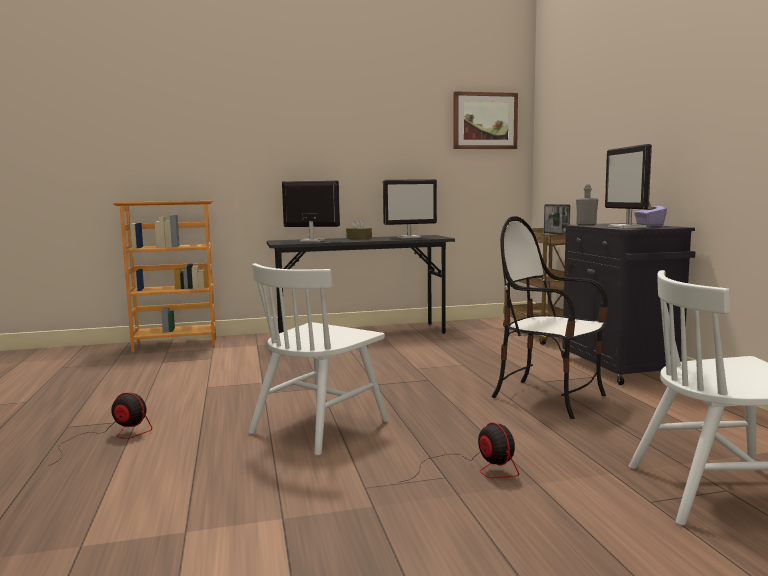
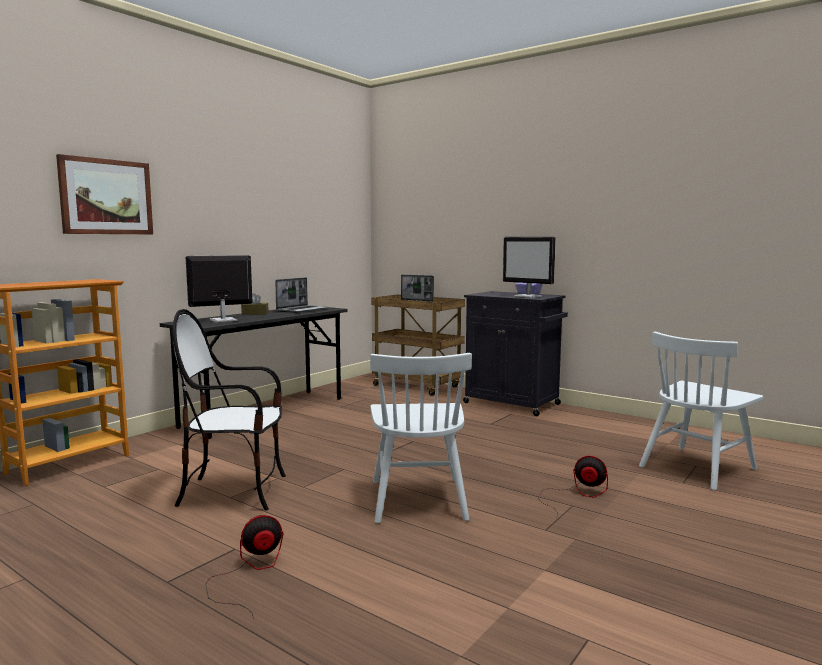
camera: 40 degrees left, 0 degrees up
monitor [383,179,437,239] -> laptop [275,277,329,313]
picture [454,91,518,149] -> picture moved to [56,154,153,234]
chair [492,216,608,419] -> chair moved to [170,309,286,511]
grey bottle [576,185,599,225] -> none

